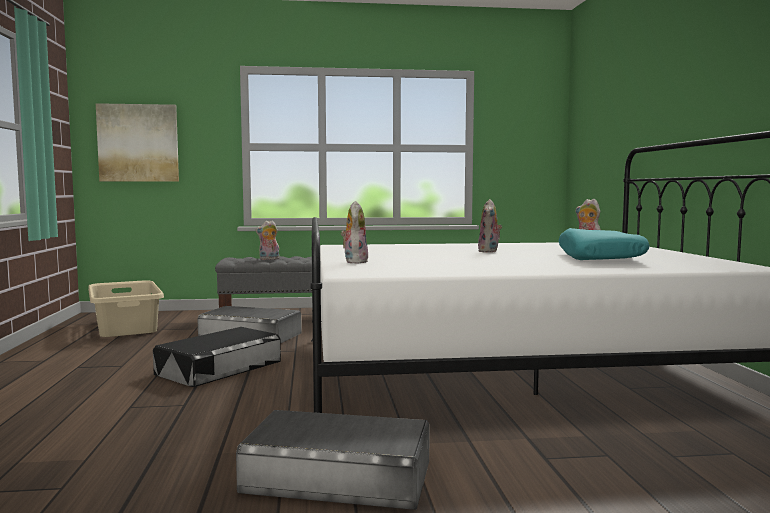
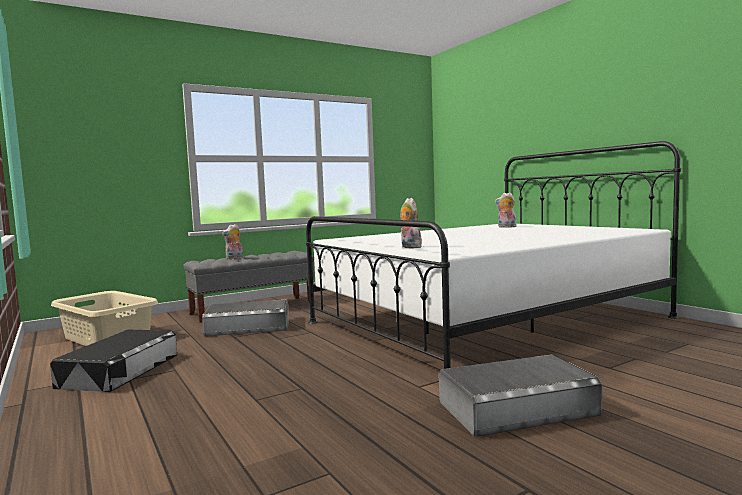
camera: 25 degrees left, 0 degrees up
picture [96,103,179,182] -> none
black storage box [153,327,281,387] -> black storage box moved to [50,330,177,392]
plush toy [478,199,502,253] -> none
turquoise pillow [558,228,650,260] -> none

